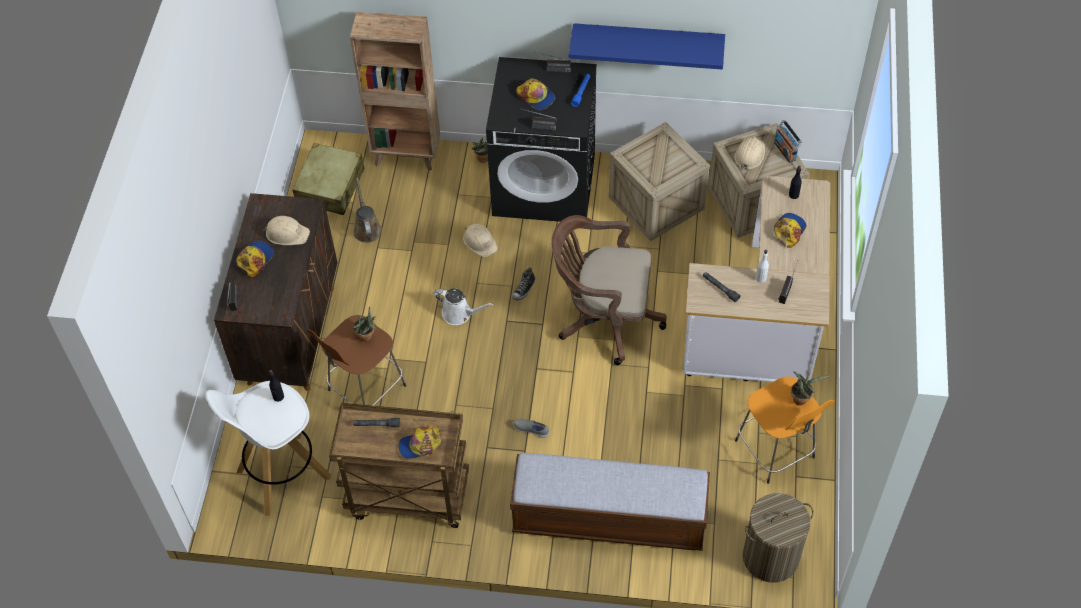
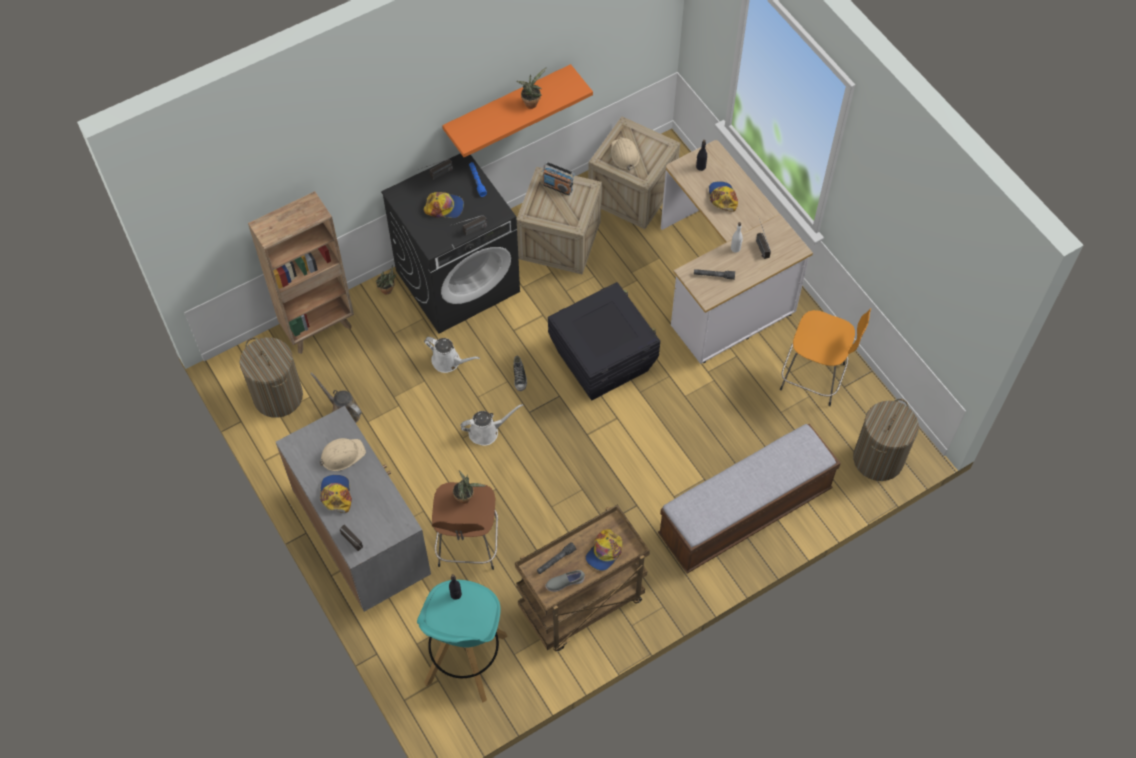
camera: 40 degrees left, 5 degrees up
white stool [205,381,331,516] -> turquoise stool [417,580,508,702]
brown cabinet [214,193,338,391] -> grey cabinet [276,406,431,612]
beige suitcase [292,143,364,215] -> laundry basket [240,337,303,418]
beige hard hat [463,224,498,257] -> white watering can [424,337,480,373]
grey shoe [513,419,549,438] -> grey shoe moved to [545,570,585,592]
brown office chair [551,215,667,365] -> black storage box [548,282,660,400]
blue shelf [569,23,725,70] -> orange shelf [442,64,593,157]
radio [774,120,802,163] -> radio moved to [542,162,575,195]
potted plant [791,371,829,405] -> potted plant moved to [516,67,547,109]

